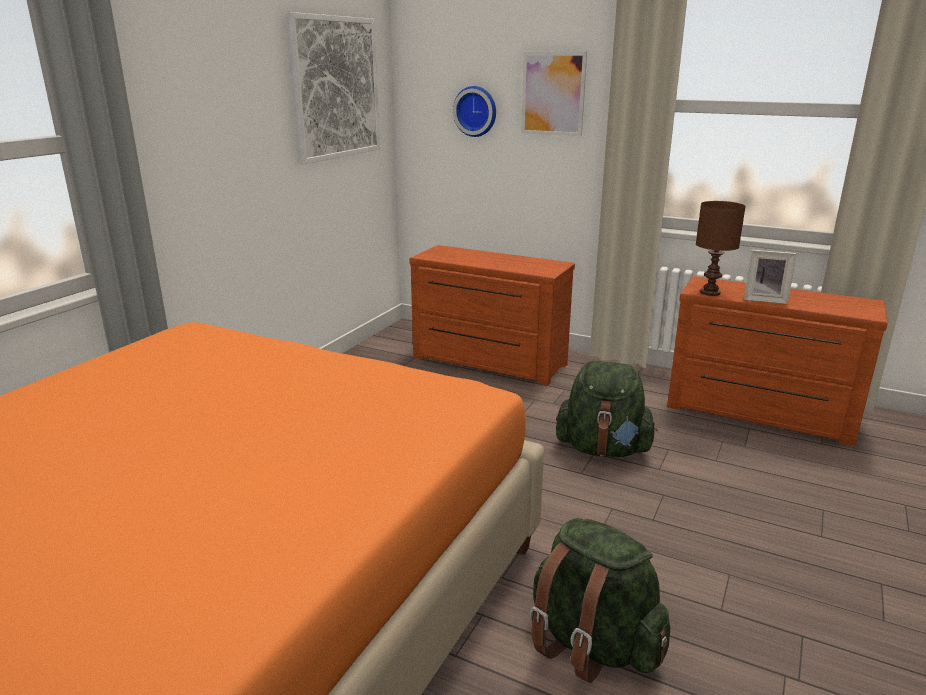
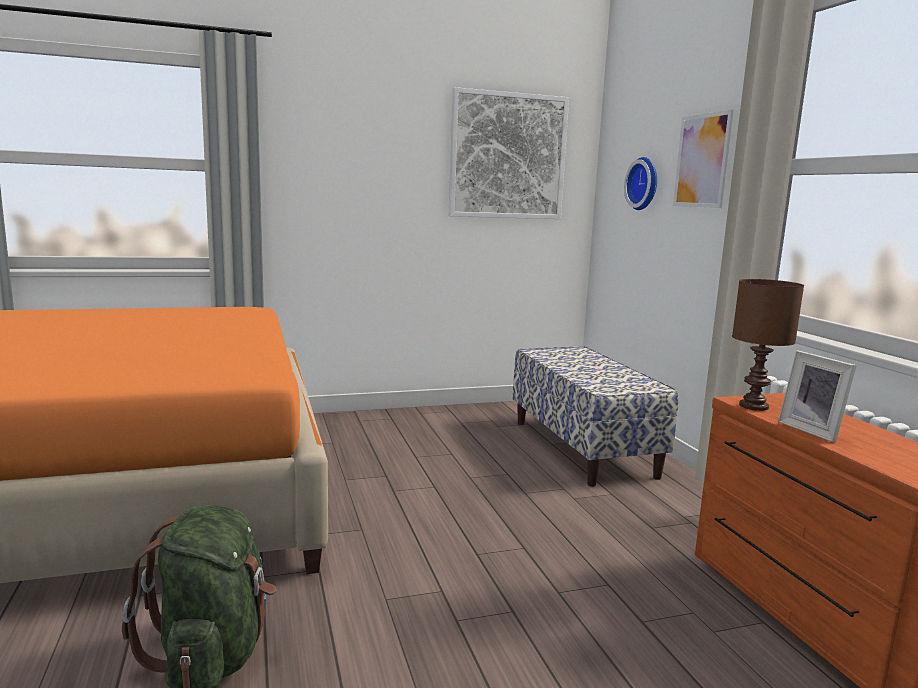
camera: 45 degrees right, 10 degrees down
brown dresser [409,245,575,386] -> bench [513,346,679,487]
green backpack [556,361,658,457] -> none

